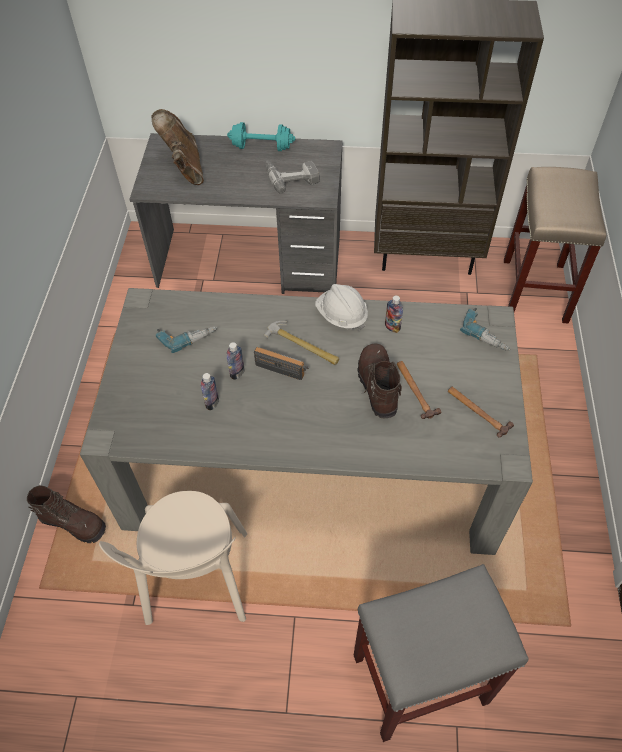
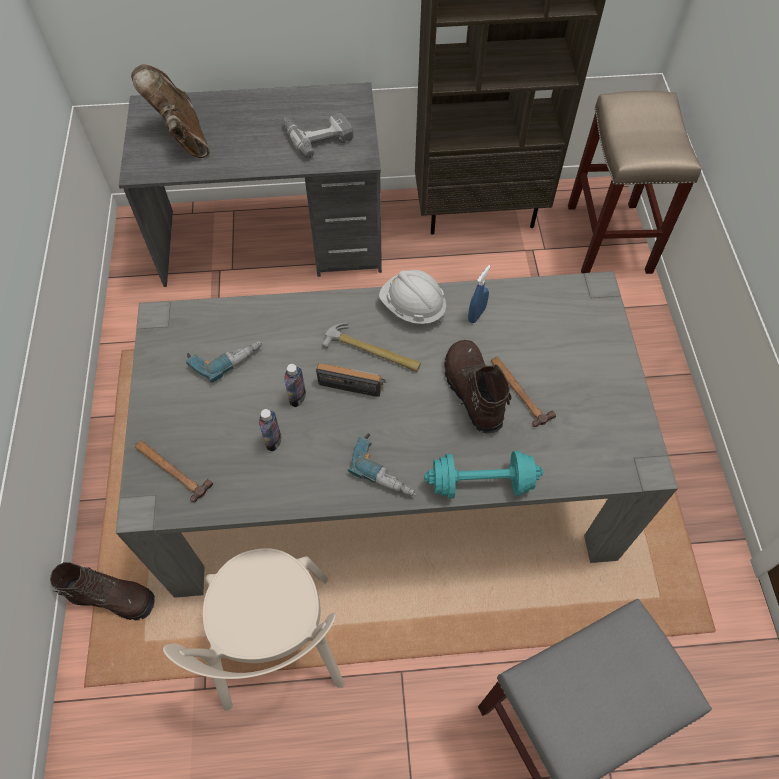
camera: 10 degrees left, 5 degrees up
turquoise dumbbell [227,122,295,151] -> turquoise dumbbell moved to [424,451,543,499]
bottle [385,295,403,333] -> blue spray bottle [468,265,491,323]
hammer [448,387,514,438] -> hammer moved to [135,441,213,502]
power drill [460,308,510,351] -> power drill moved to [348,433,416,496]

